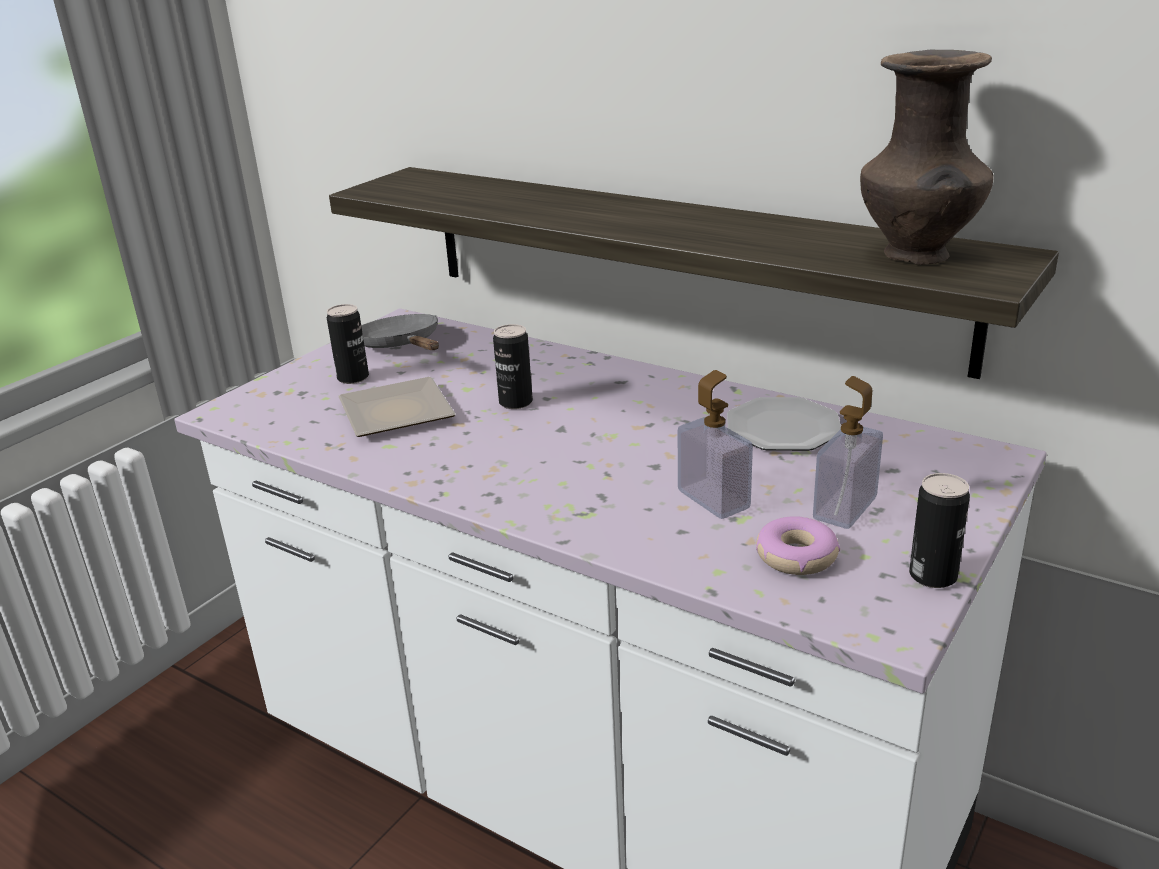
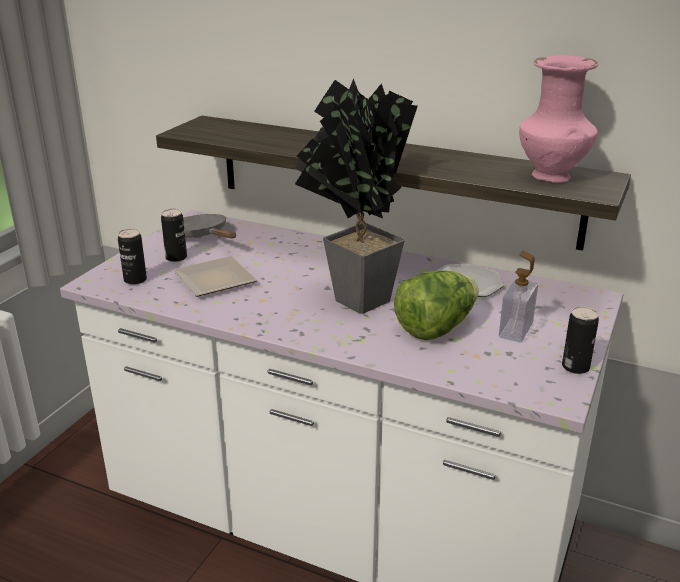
camera: 10 degrees left, 0 degrees up
can [493,324,533,409] -> can moved to [118,229,147,285]
soap dispenser [678,370,753,519] -> lettuce [394,270,479,340]
donut [756,516,840,575] -> none
brown vase [860,49,994,265] -> pink vase [519,55,598,183]
none -> potted plant [295,78,418,314]

